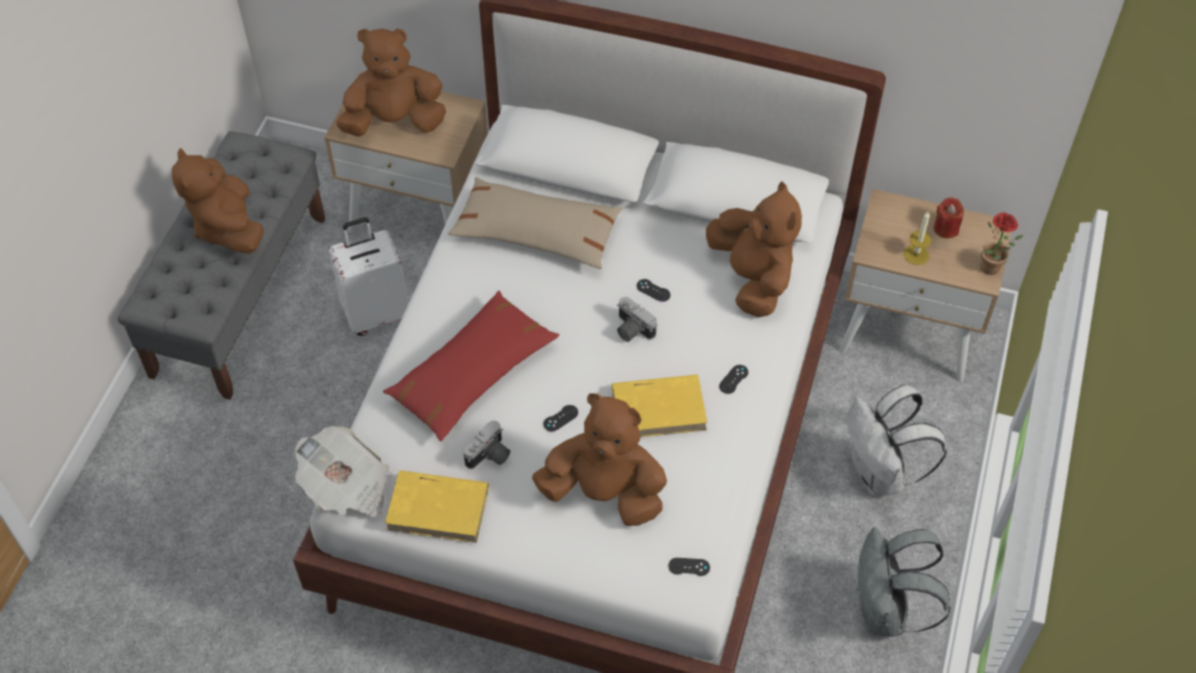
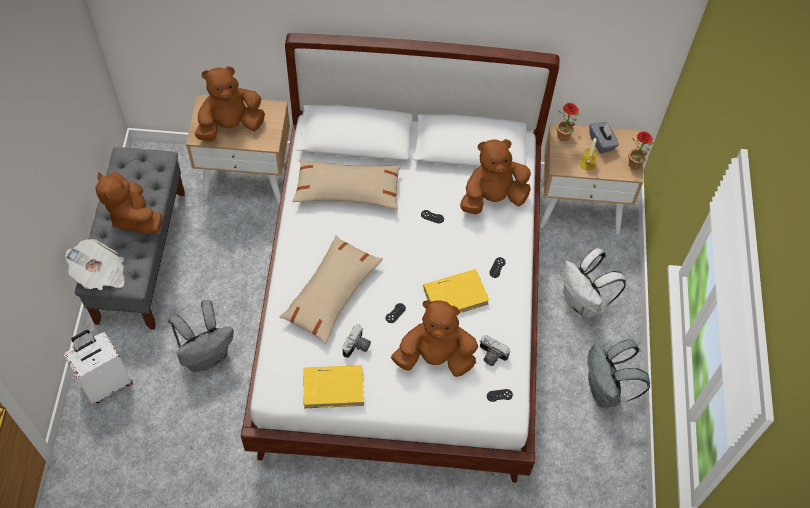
camera: 15 degrees left, 5 degrees up
newspaper [295,426,389,517] -> newspaper moved to [65,239,124,290]
white suitcase [329,217,409,336] -> white suitcase moved to [64,330,133,404]
red pillow [383,291,559,442] -> beige pillow [279,235,383,344]
camera [617,297,657,342] -> camera moved to [479,335,510,366]
brown plush toy [706,181,802,317] -> brown plush toy turned 75 degrees counterclockwise [460,139,531,214]
red candle [934,197,964,238] -> grey tissue box [589,122,619,154]
none -> grey backpack [168,300,234,372]
none -> potted plant [557,103,579,141]

